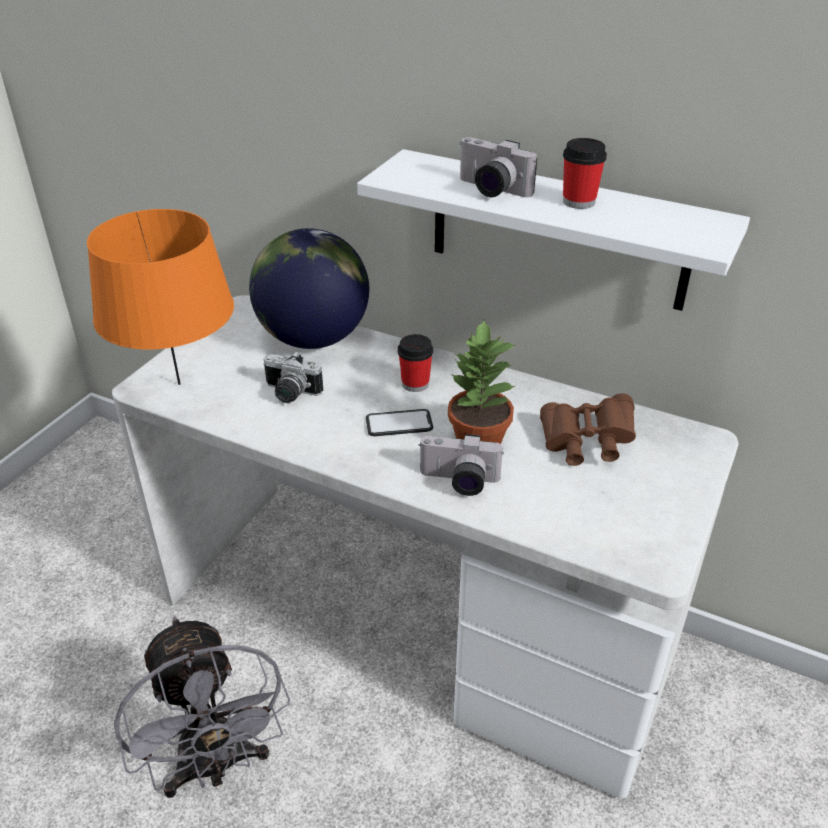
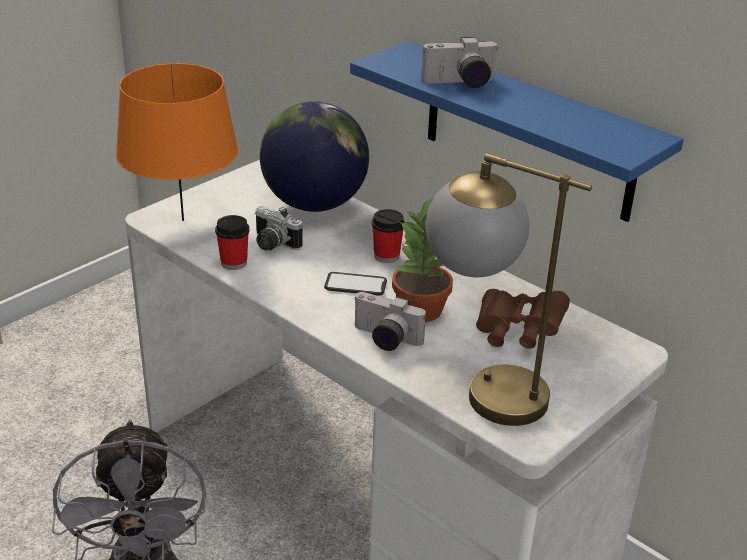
camera: 15 degrees right, 5 degrees down
white shelf [357,149,750,311] -> blue shelf [350,41,684,222]
camera [459,137,537,197] -> camera turned 60 degrees counterclockwise [421,37,499,88]
cup [563,138,607,209] -> cup moved to [215,215,249,270]
none -> table lamp [425,153,592,426]

